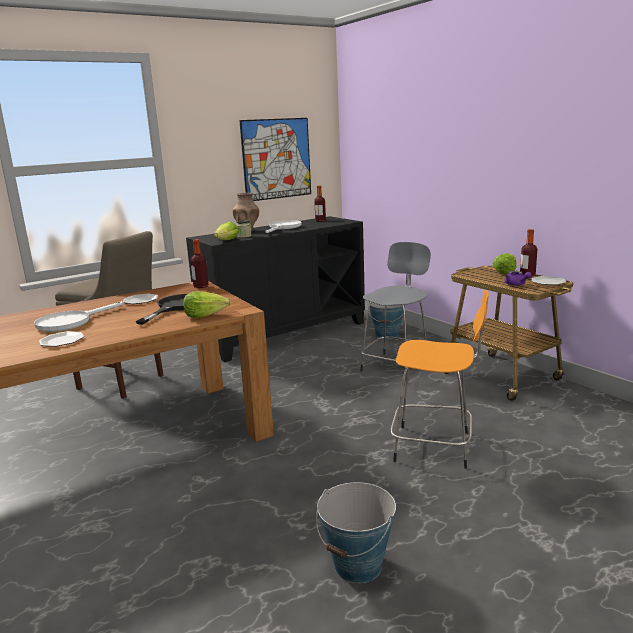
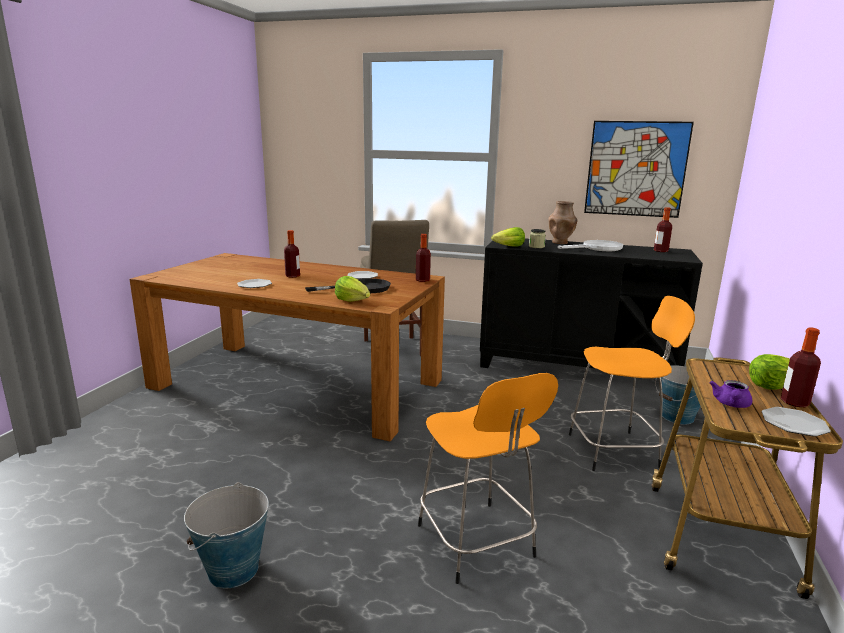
camera: 50 degrees right, 0 degrees up
white frying pan [34,301,123,332] -> bottle [284,230,300,278]
grey stool [360,242,431,372] -> orange stool [569,296,695,471]

